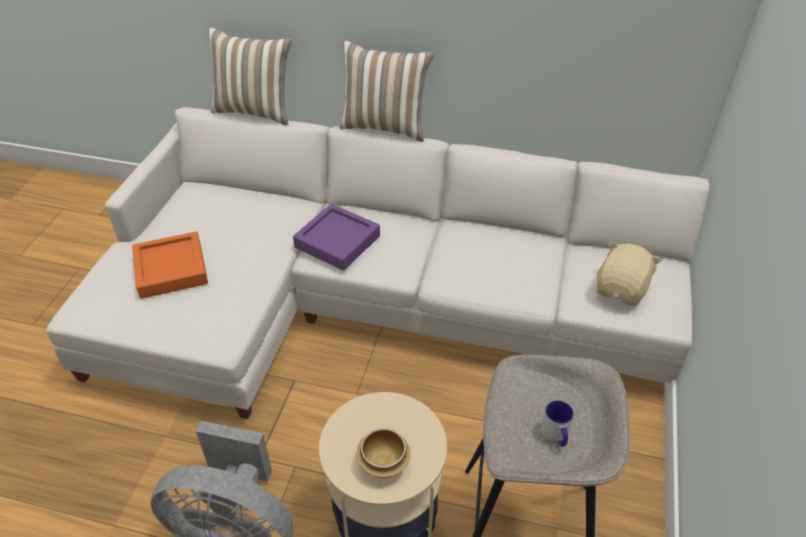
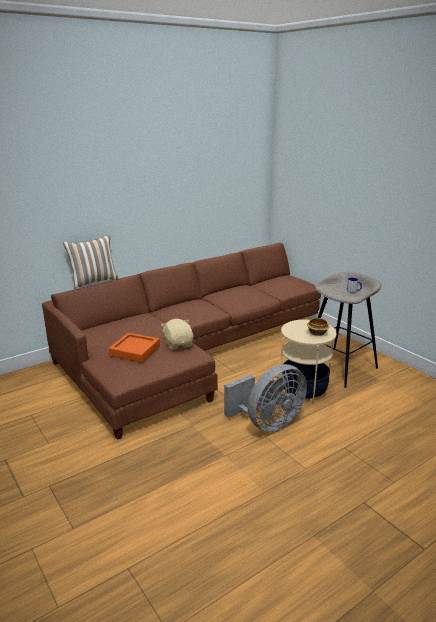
camera: 50 degrees left, 20 degrees down
white sofa [46,107,709,419] -> brown sofa [42,243,321,440]
purple tray [293,204,380,271] -> none
pillow [340,40,434,142] -> none
beige plush toy [596,241,663,306] -> beige plush toy moved to [161,319,193,350]

